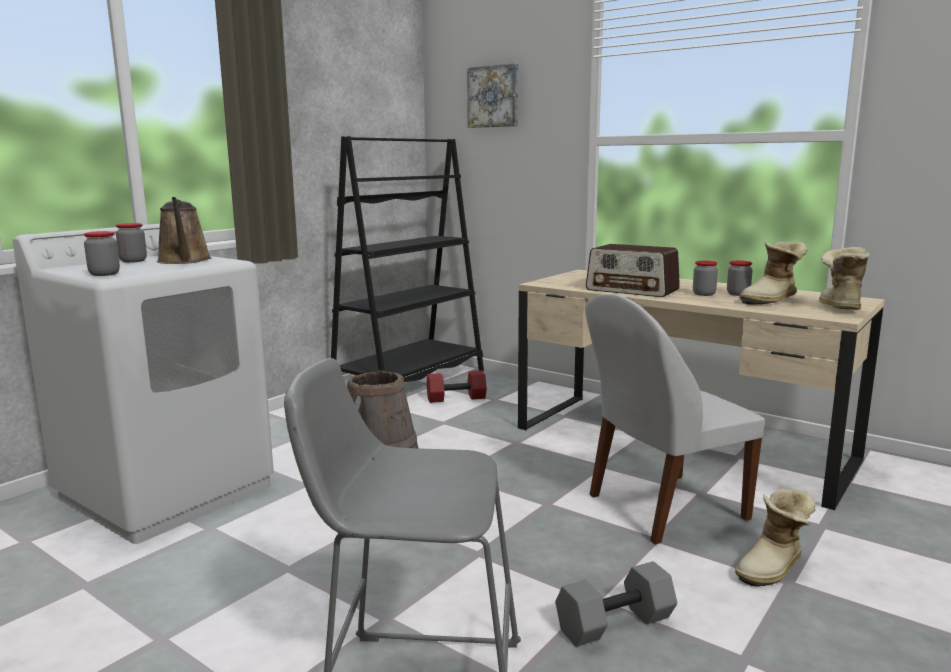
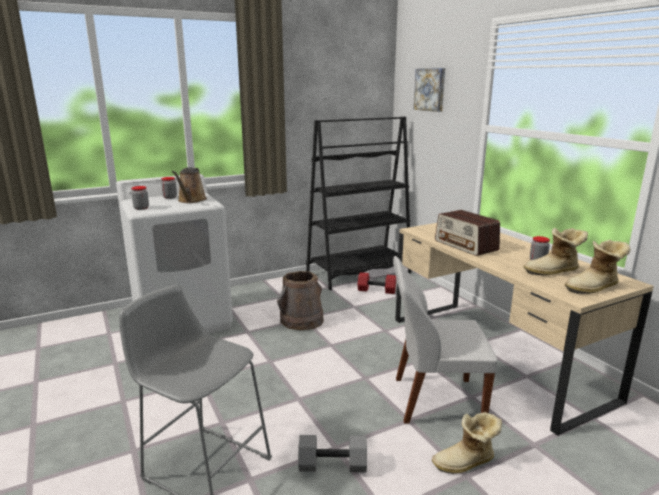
camera: 25 degrees right, 5 degrees up
jar [693,261,718,296] -> none
boot [819,247,870,310] -> boot turned 150 degrees counterclockwise [565,240,631,294]

